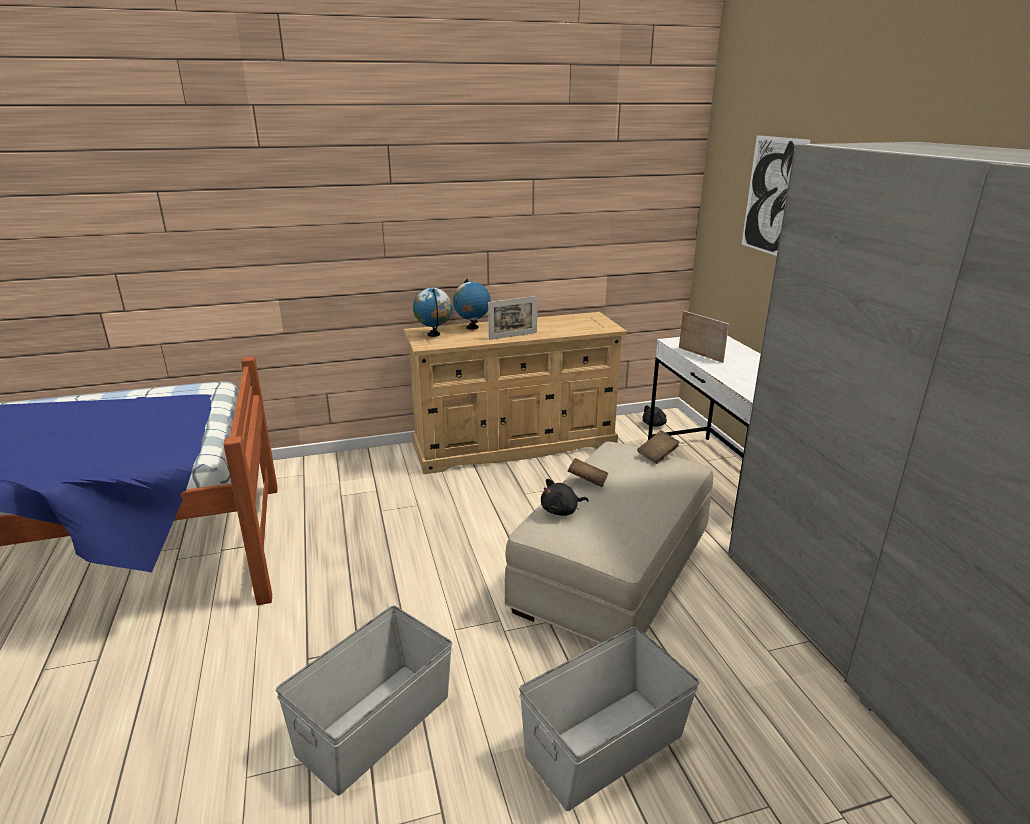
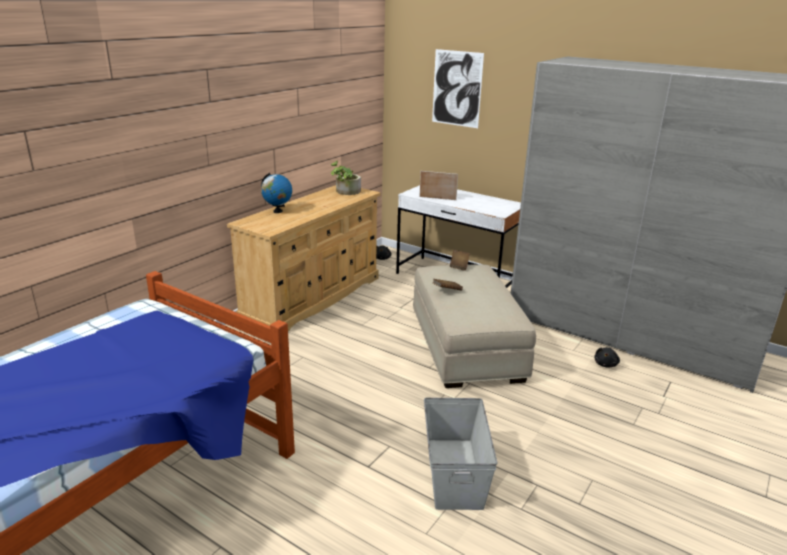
camera: 40 degrees left, 0 degrees up
globe [413,287,452,337] -> none
picture frame [488,296,537,340] -> none
grey storage box [519,627,699,811] -> none
black plush toy [541,479,589,516] -> black plush toy moved to [595,347,620,367]
none -> potted plant [331,161,361,195]

